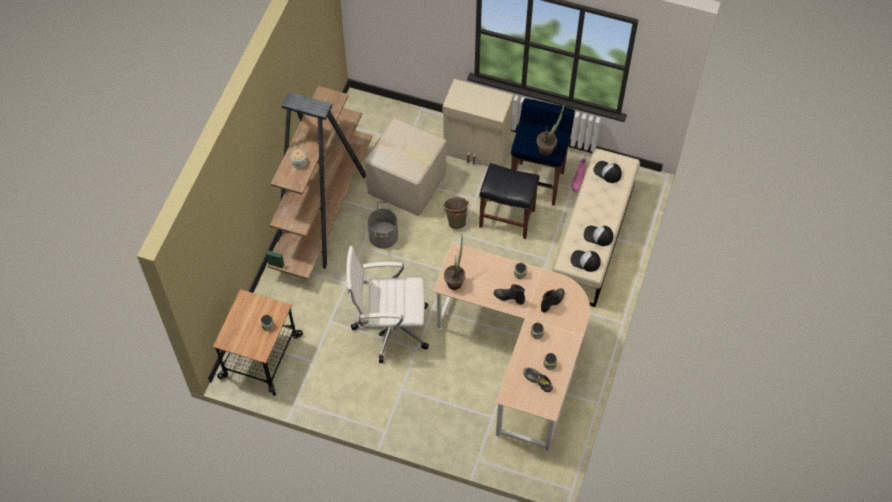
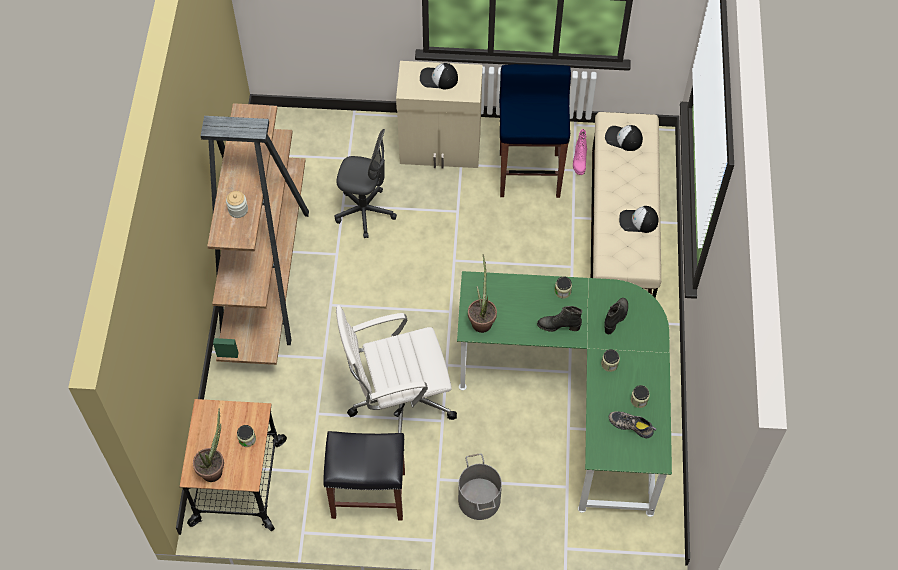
camera: 15 degrees left, 0 degrees up
cardboard box [364,118,446,216] -> grey office chair [334,129,397,239]
grey bucket [368,202,398,249] -> grey bucket moved to [458,453,502,520]
beige desk [433,243,590,453] -> green desk [457,271,672,517]
green bucket [443,197,469,229] -> none
black stool [479,163,540,239] -> black stool moved to [323,431,405,520]
potted plant [537,103,565,156] -> potted plant moved to [193,409,224,482]
cap [570,250,601,272] -> cap moved to [420,63,458,89]

